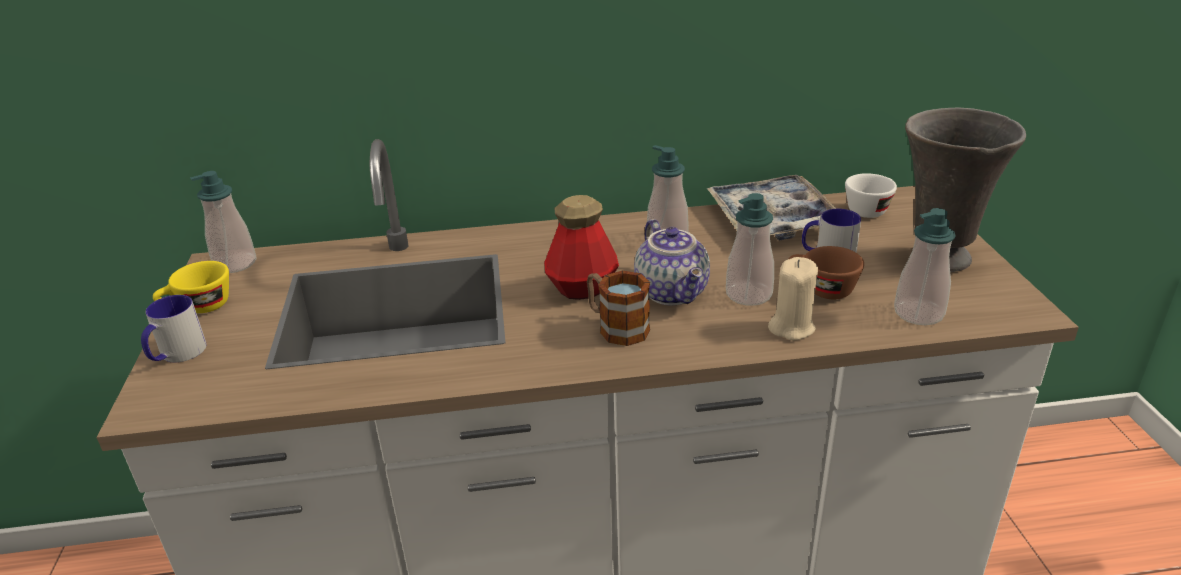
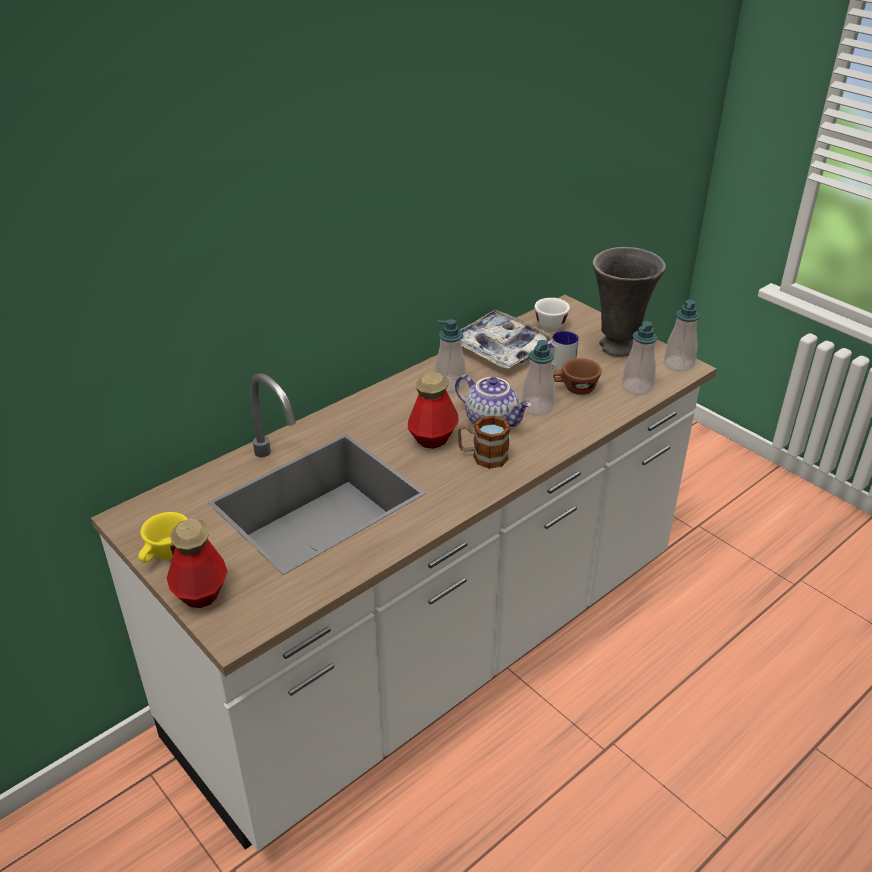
camera: 35 degrees left, 5 degrees up
mug [141,295,207,362] -> bottle [167,519,227,608]
soap dispenser [190,171,256,273] -> soap dispenser moved to [664,300,700,372]
beige candle [768,257,818,341] -> none

